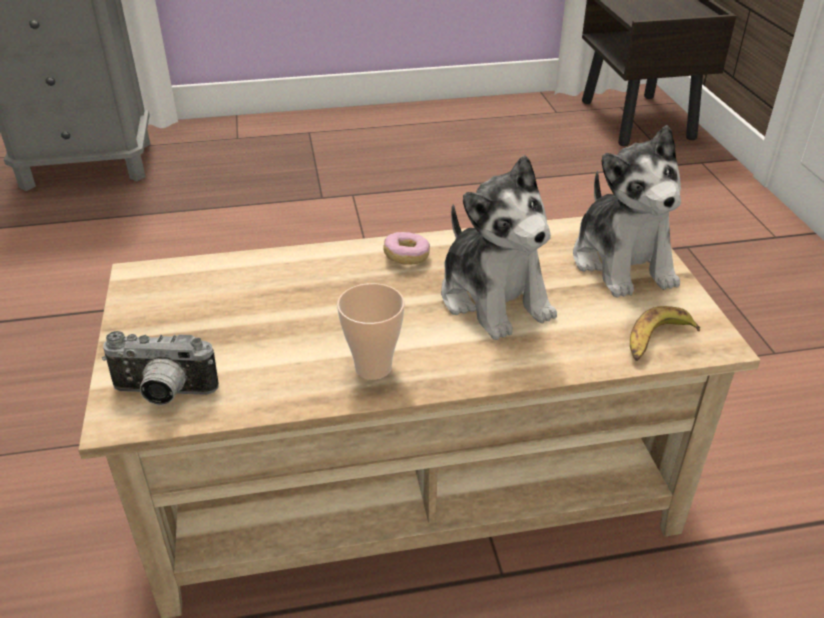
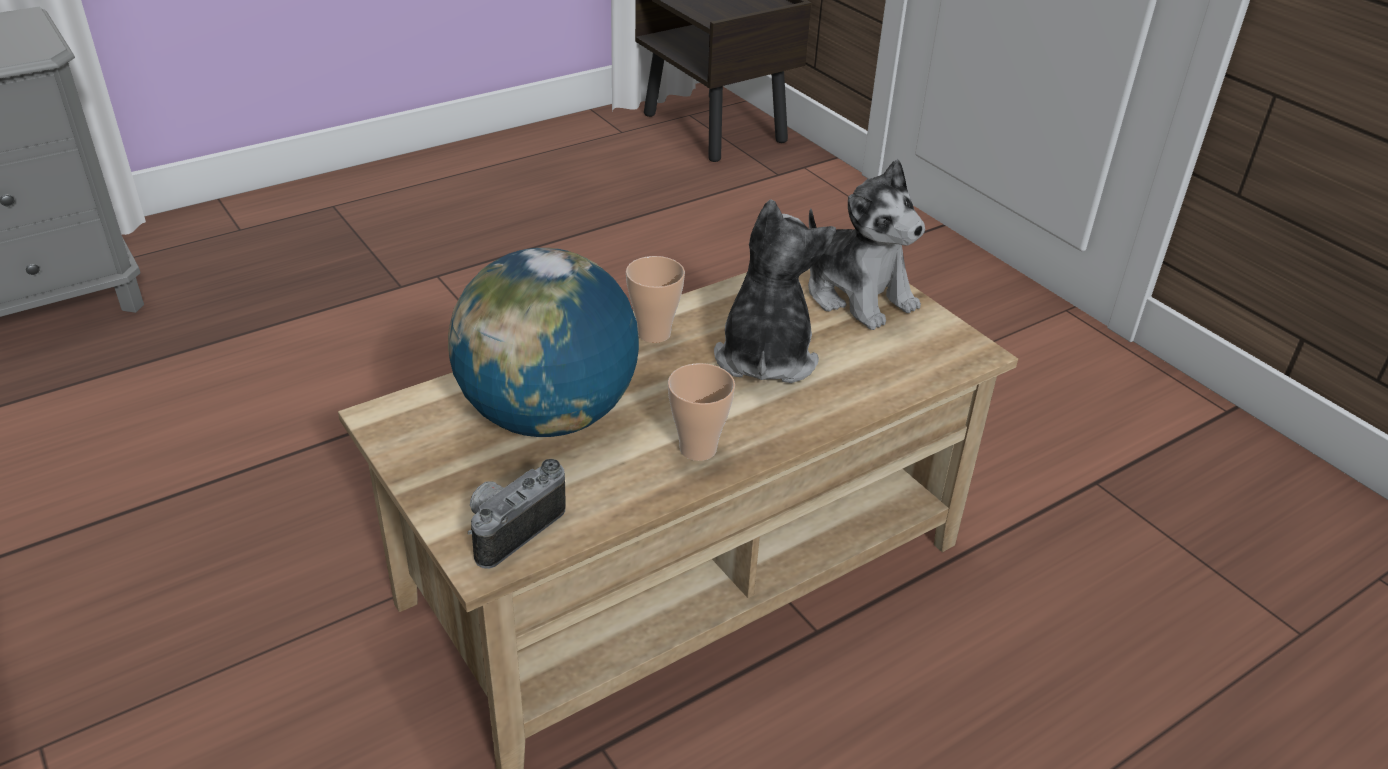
camera: 25 degrees left, 0 degrees up
camera [102,331,219,405] -> camera turned 150 degrees clockwise [468,459,565,569]
donut [383,232,430,265] -> cup [626,256,685,343]
plush toy [441,155,557,340] -> plush toy turned 120 degrees counterclockwise [714,199,836,383]
banana [630,306,700,361] -> none
none -> globe [448,248,639,437]

